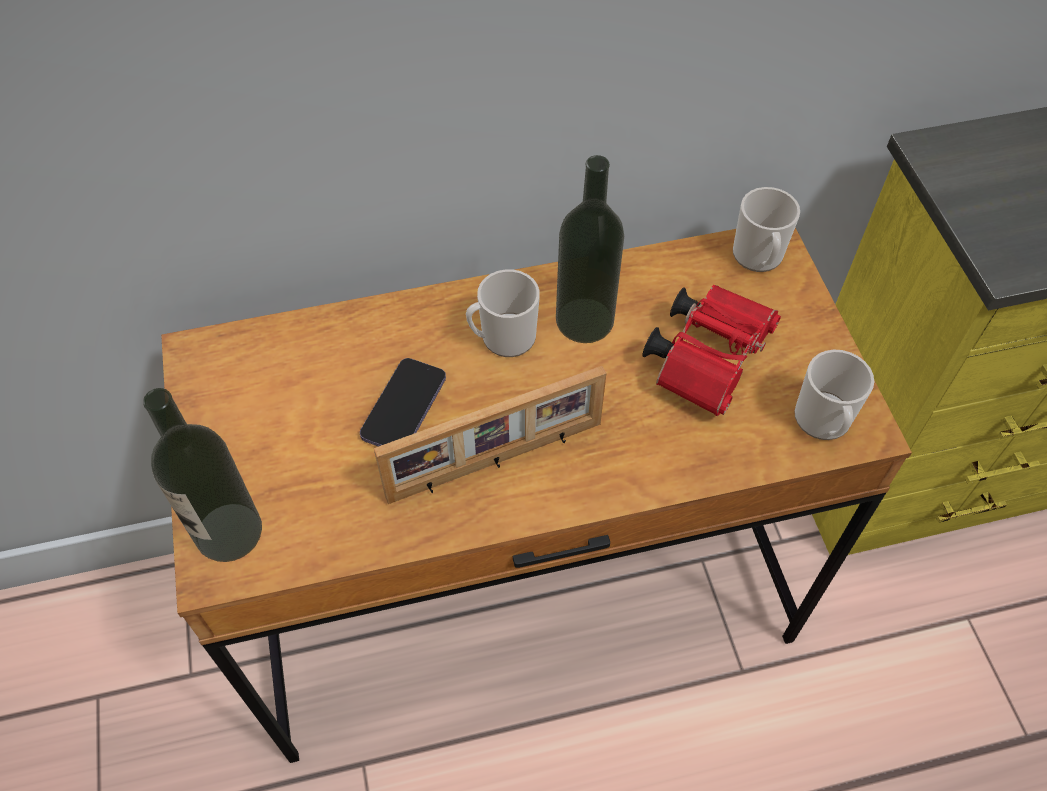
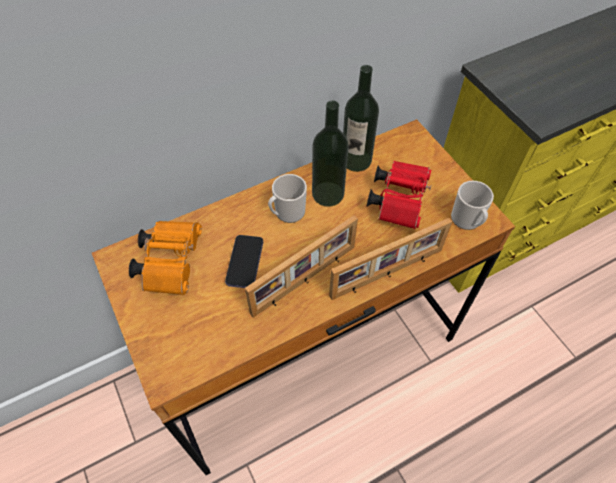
camera: 15 degrees left, 0 degrees up
bottle [143,388,262,562] -> bottle moved to [343,65,379,172]
mug [733,187,800,272] -> none
none -> orange binoculars [129,221,202,295]
none -> picture frame [329,218,452,300]

